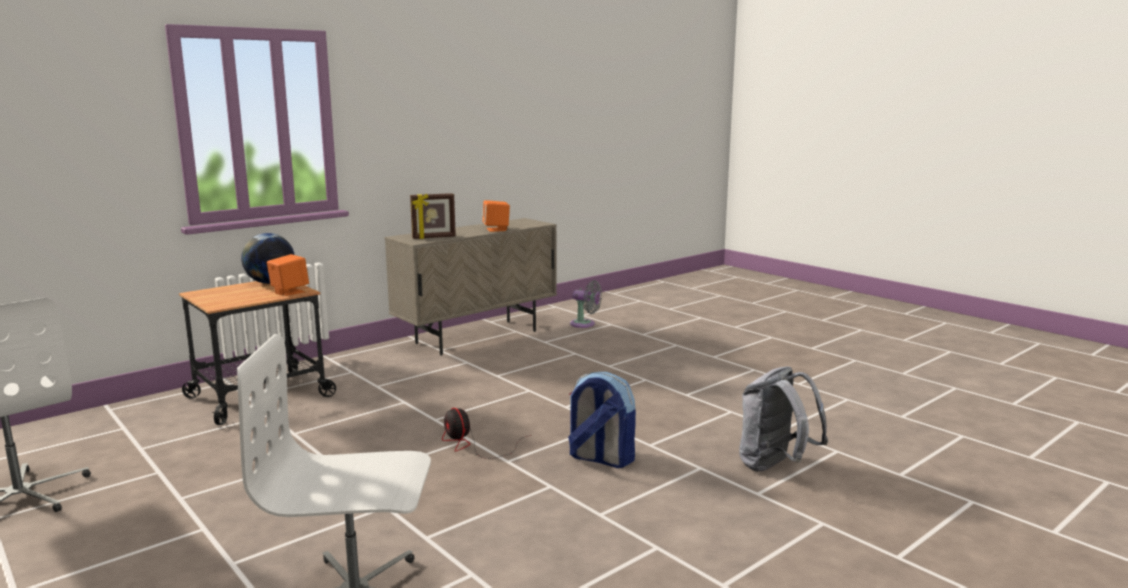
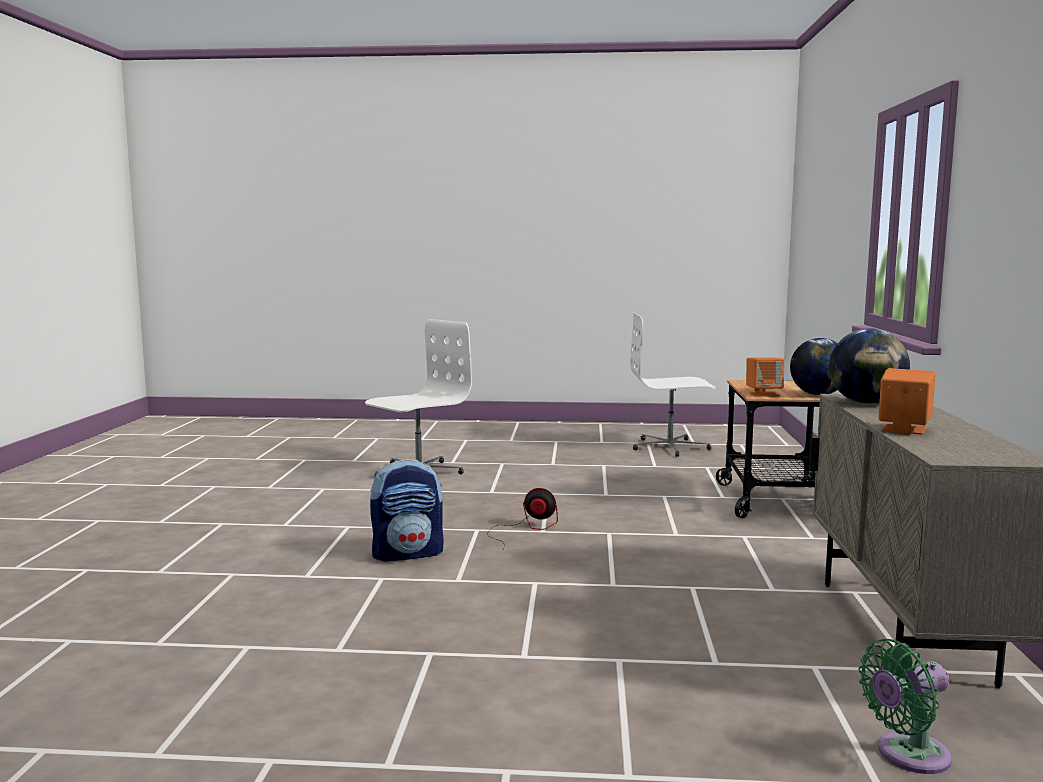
camera: 135 degrees right, 5 degrees down
picture frame [410,193,456,239] -> globe [829,328,910,404]
grey fan [570,280,602,328] -> green fan [859,639,952,774]
grey backpack [739,366,828,471] -> none

